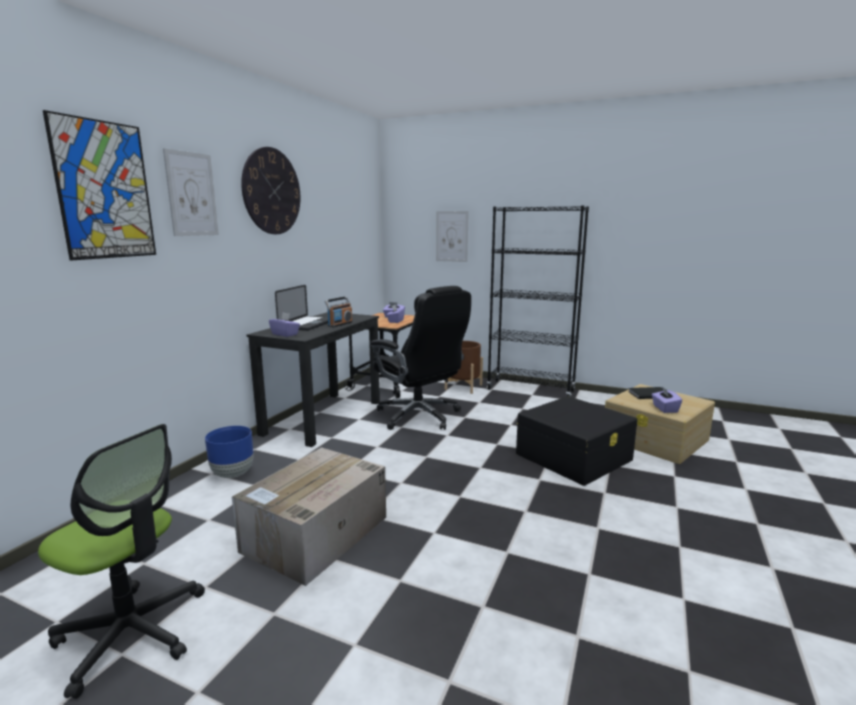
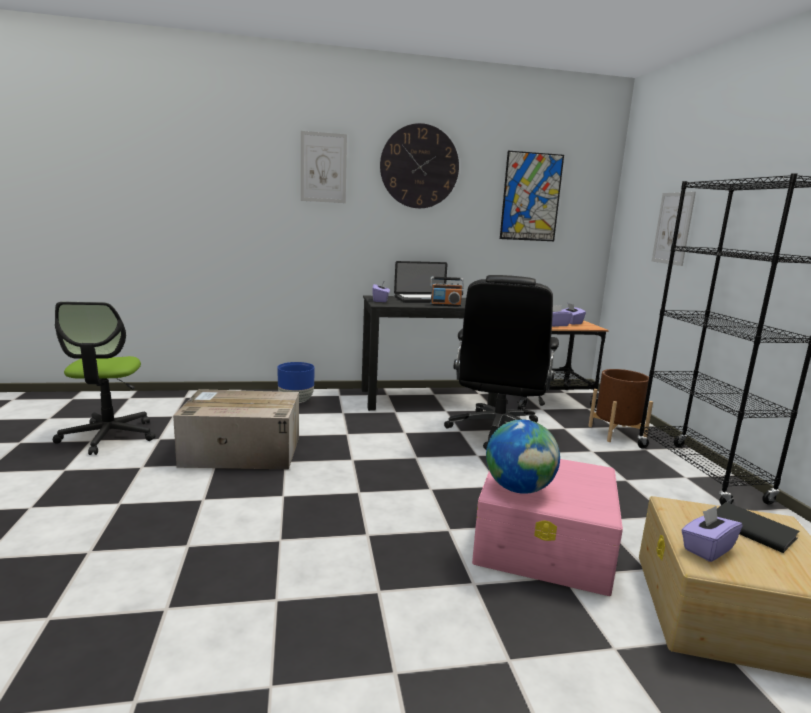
camera: 55 degrees right, 0 degrees up
picture [43,110,156,260] -> picture moved to [500,151,564,241]
black storage box [516,396,638,486] -> pink storage box [472,459,623,596]
none -> globe [486,419,560,494]

